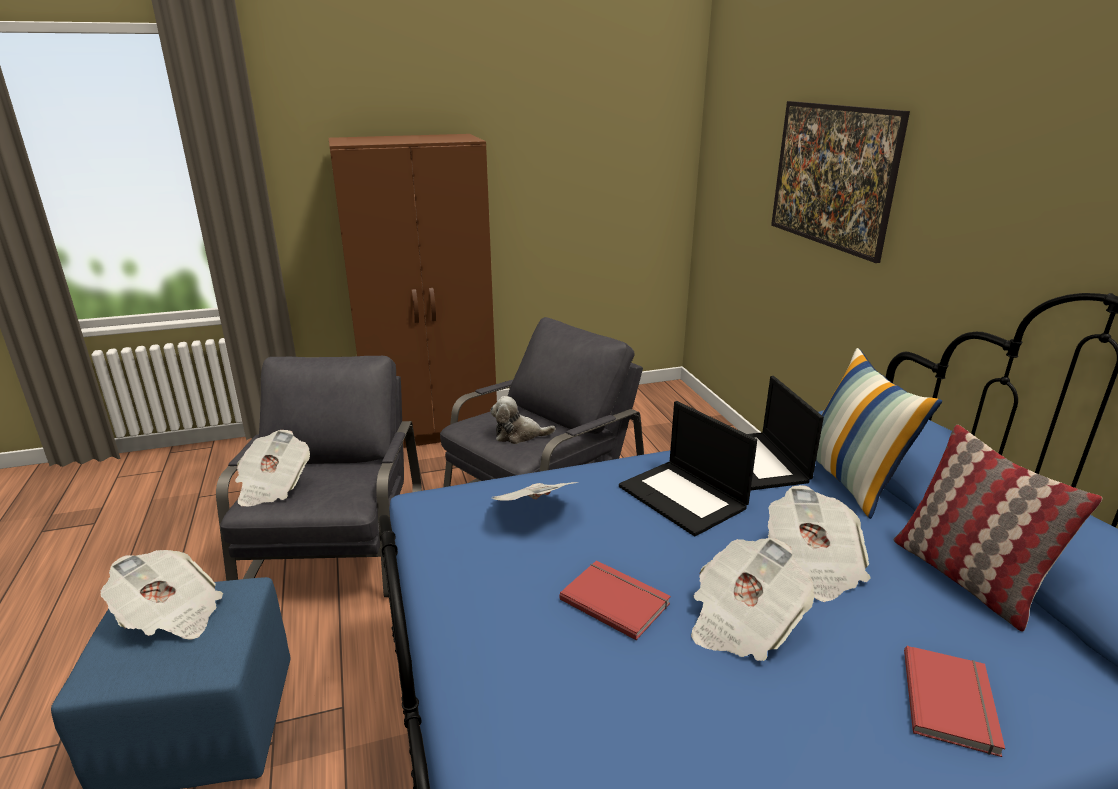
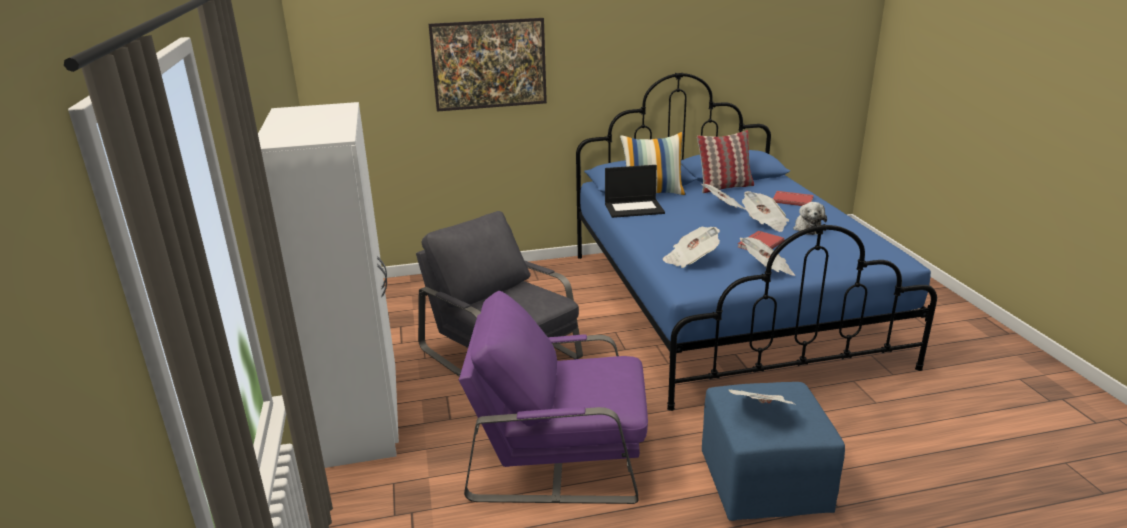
camera: 85 degrees left, 0 degrees up
grey armchair [216,356,422,597] -> purple armchair [459,291,648,504]
newspaper [235,430,310,506] -> newspaper moved to [740,237,795,276]
brown wardrobe [329,134,497,448] -> white wardrobe [258,102,399,468]
plush toy [490,396,555,444] -> plush toy moved to [793,202,827,235]
laptop [619,401,757,536] -> none

